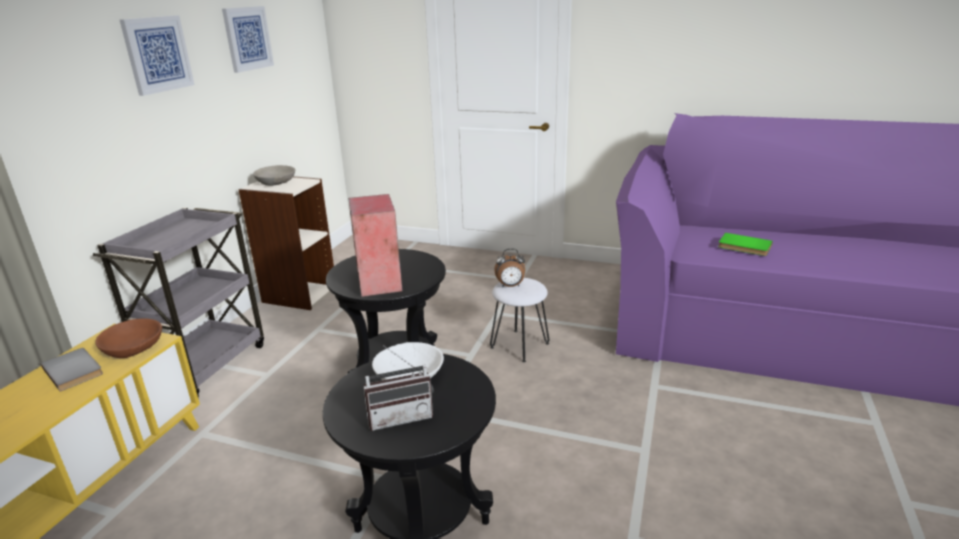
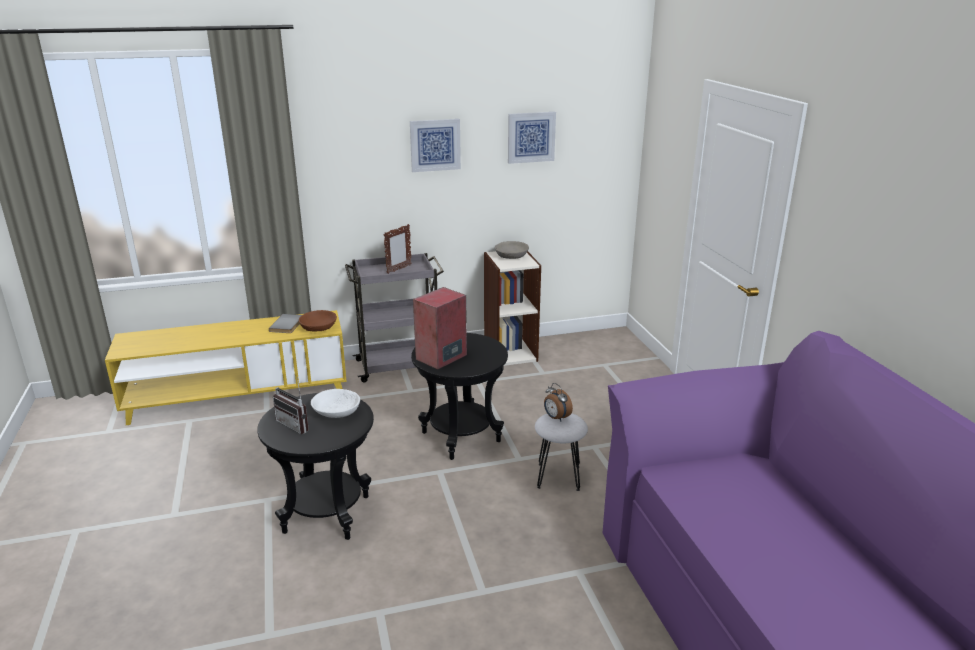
camera: 55 degrees right, 0 degrees up
green book [718,233,773,256] -> none
none -> picture frame [384,224,412,274]

